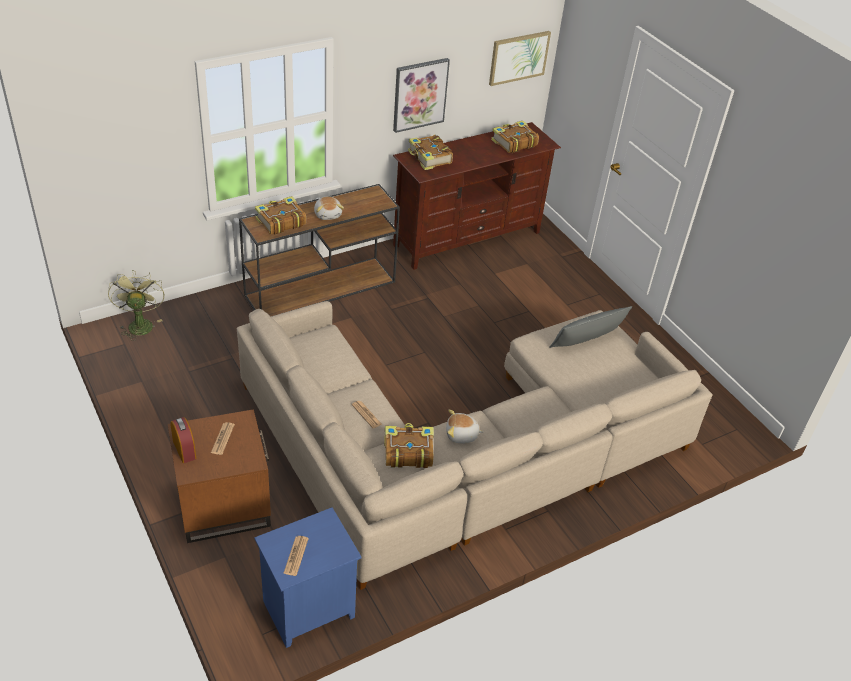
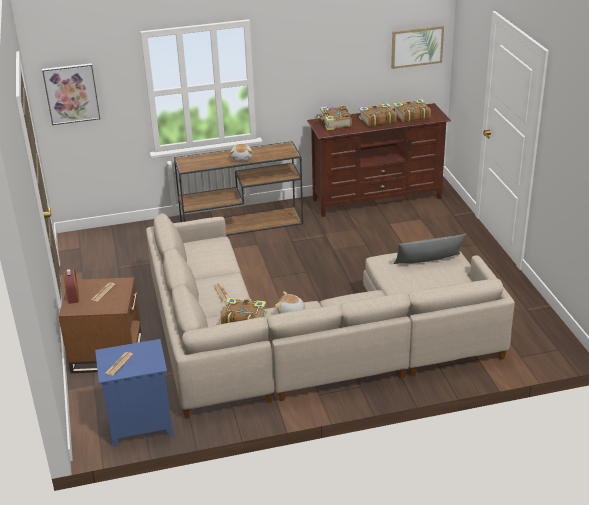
camera: 20 degrees right, 10 degrees down
green fan [108,270,164,341] -> none
book [255,196,306,235] -> book moved to [359,103,396,127]
picture [393,58,450,133] -> picture moved to [42,63,100,125]

